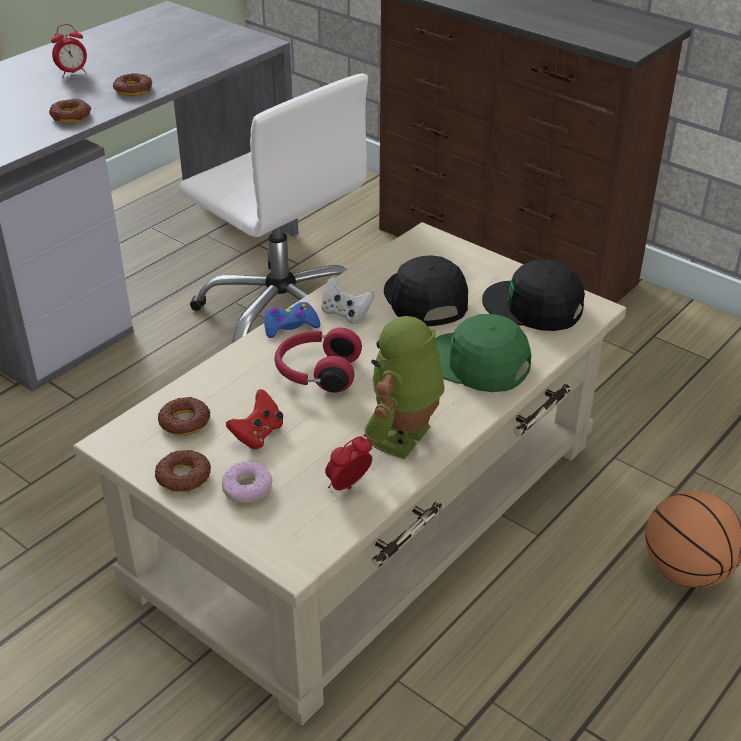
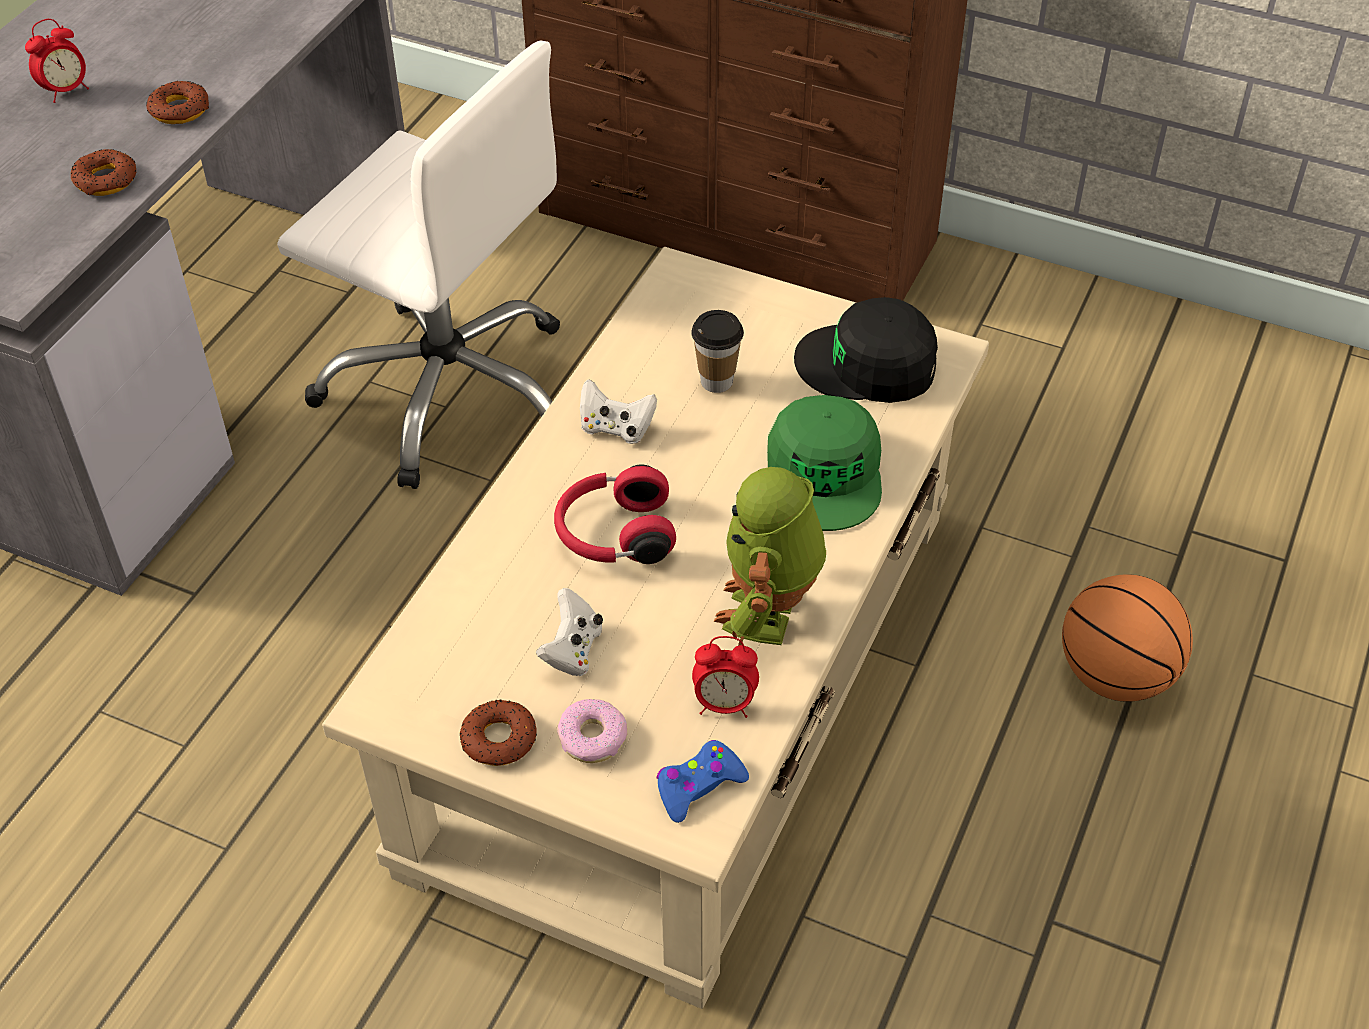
camera: 15 degrees left, 10 degrees up
donut [158,397,211,436] -> none
red game controller [226,389,283,449] -> white game controller [536,588,603,676]
blue game controller [264,302,320,338] -> blue game controller moved to [656,740,749,823]
alarm clock [325,436,372,490] -> alarm clock turned 120 degrees counterclockwise [692,636,759,718]
black cap [384,255,468,326] -> cup [691,310,744,393]
green cap [435,314,531,392] -> green cap turned 105 degrees counterclockwise [767,395,882,531]

